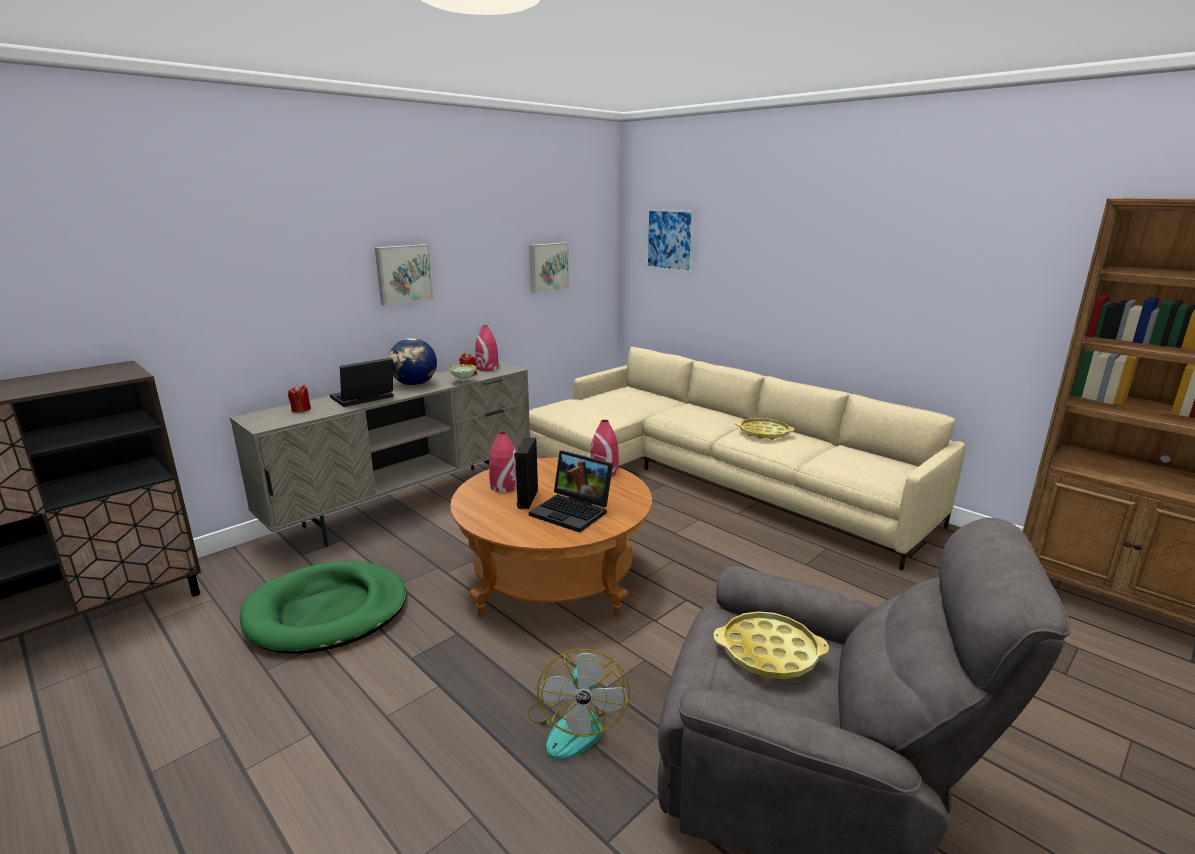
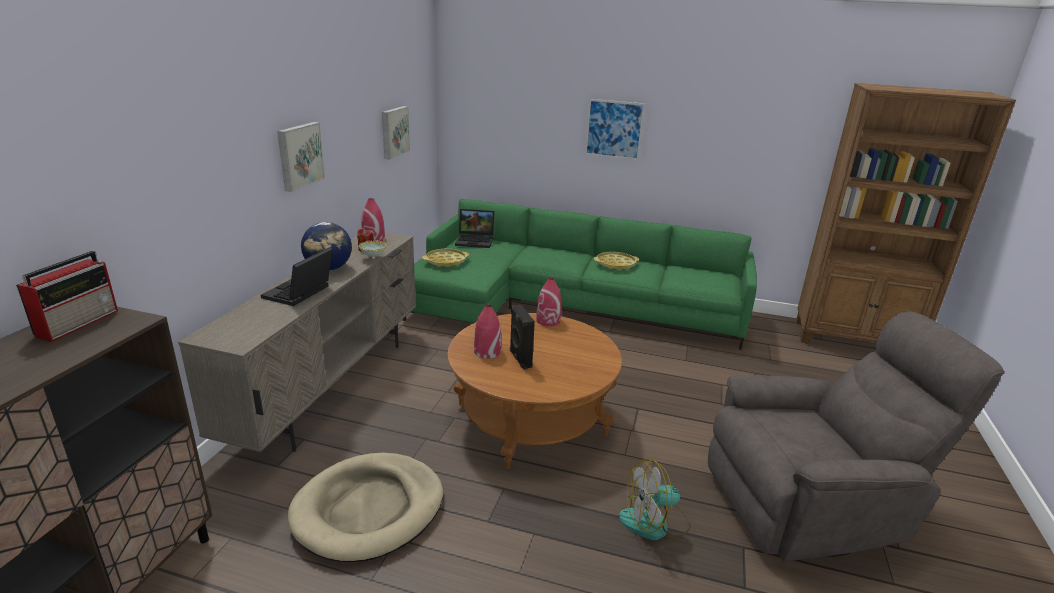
camera: 30 degrees left, 5 degrees up
green dog bed [240,561,407,654] -> beige dog bed [288,453,443,562]
red candle [288,384,311,413] -> none
fan [527,649,630,760] -> fan turned 105 degrees clockwise [619,458,691,540]
beige sofa [529,347,966,570] -> green sofa [403,199,757,350]
laptop [529,450,613,533] -> laptop moved to [455,209,495,248]
picture [646,209,695,273] -> picture moved to [585,99,645,160]
yellow tray [713,611,829,679] -> yellow tray moved to [422,249,469,267]
none -> radio [16,251,118,342]

